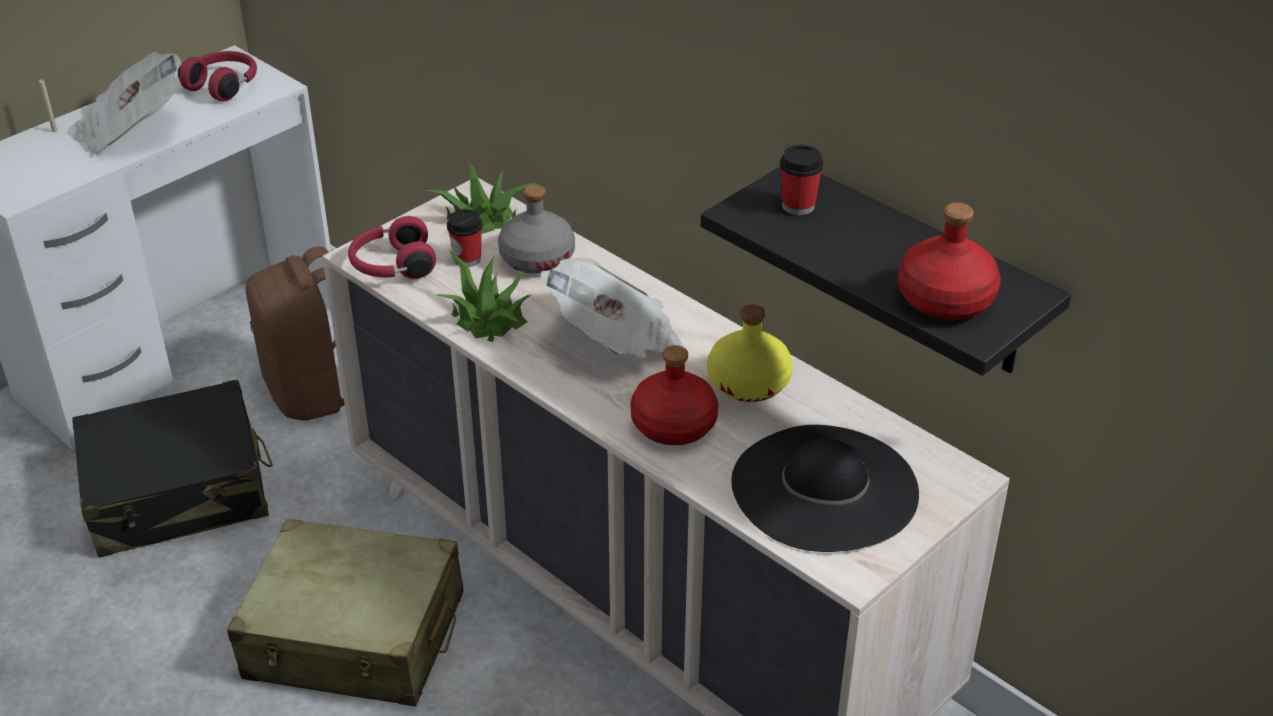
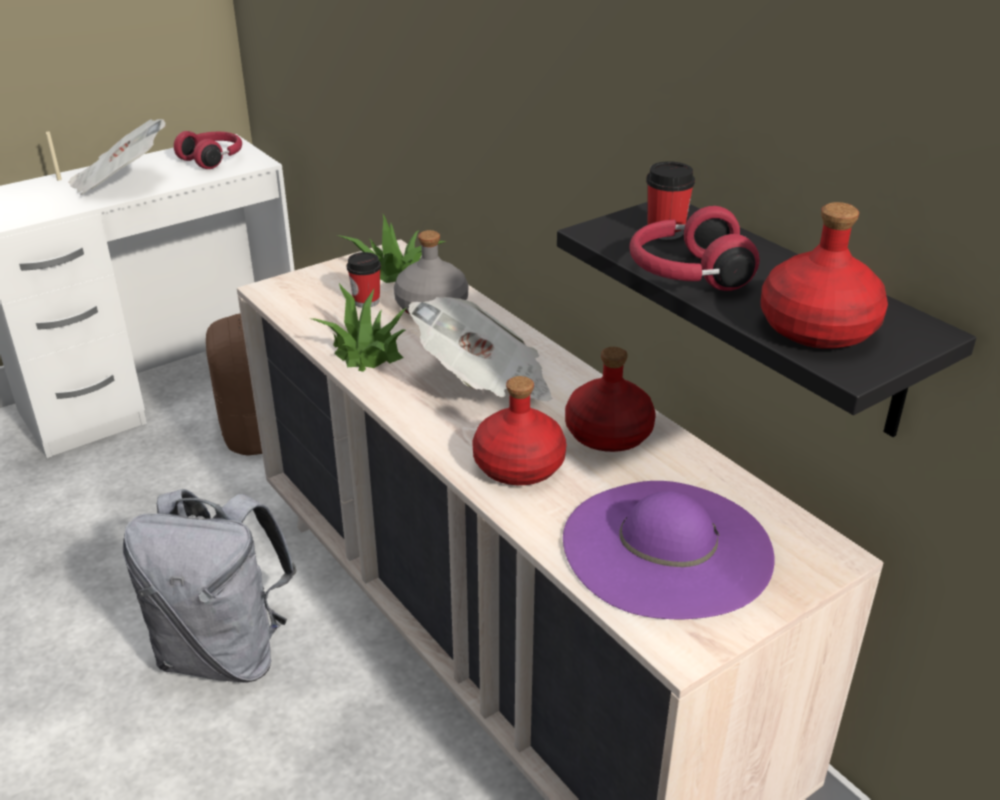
camera: 10 degrees right, 5 degrees down
black suitcase [72,379,273,558] -> none
beige suitcase [227,519,463,707] -> grey backpack [122,489,297,683]
red headphones [348,216,436,279] -> red headphones moved to [629,206,760,291]
yellow bottle [707,304,793,402] -> red bottle [565,347,656,452]
black hat [731,425,919,552] -> purple hat [563,481,774,619]

